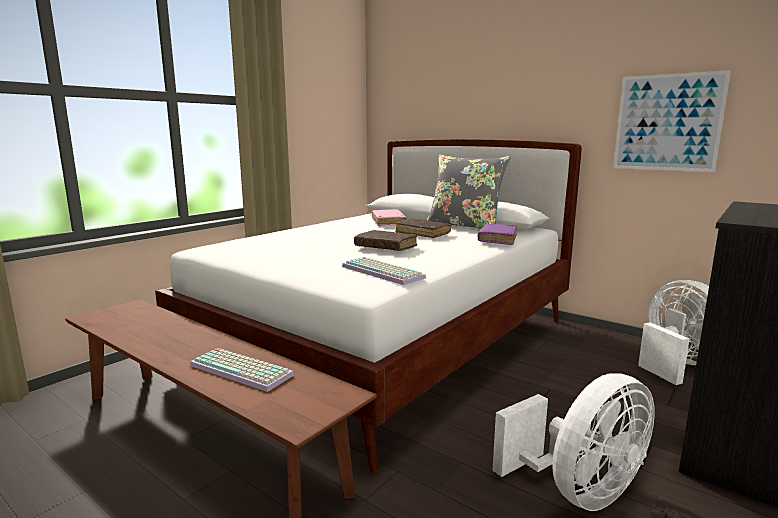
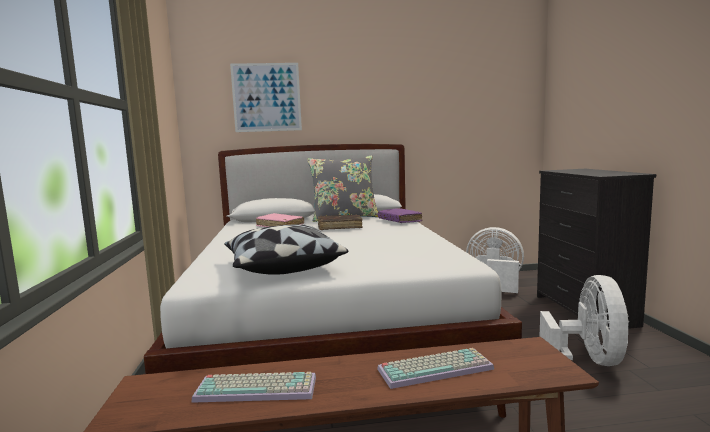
camera: 45 degrees left, 5 degrees down
keyboard [342,257,426,285] -> keyboard moved to [191,372,316,403]
brown book [354,230,417,251] -> none
picture [613,70,731,172] -> picture moved to [230,63,302,132]
none -> pillow [224,224,348,275]

